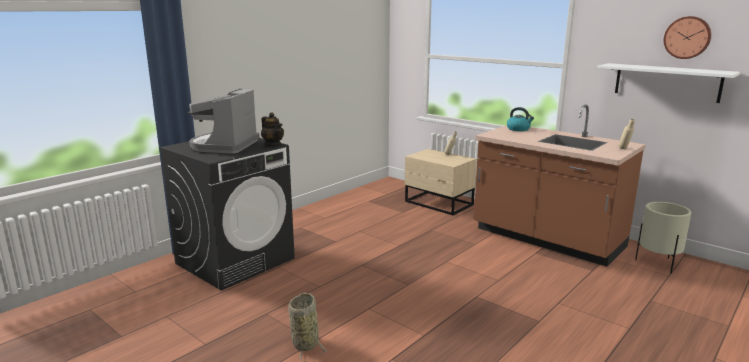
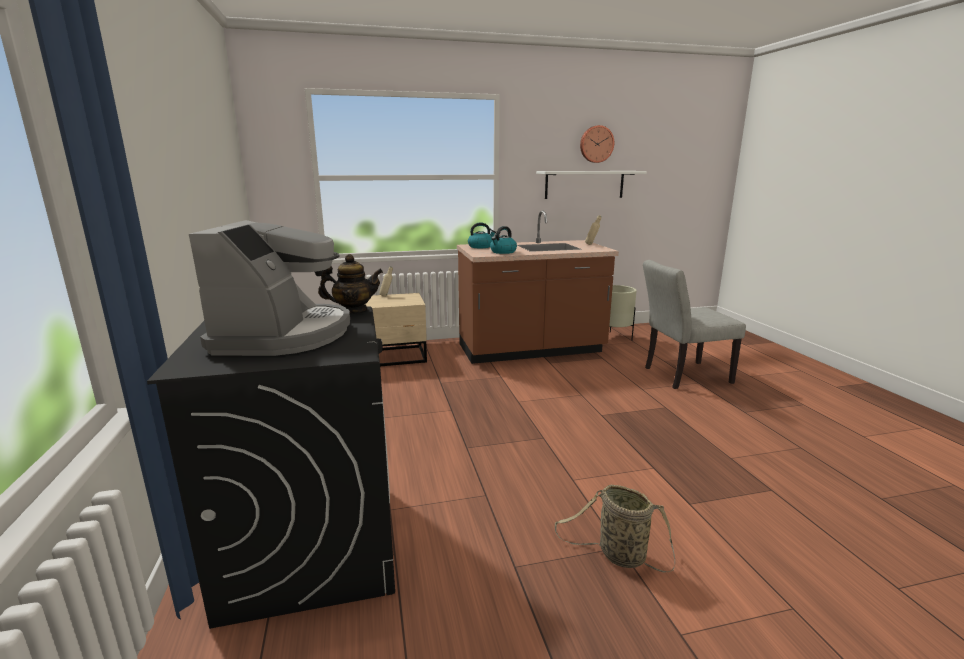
camera: 55 degrees left, 0 degrees up
coffee machine [188,88,260,154] -> coffee machine turned 135 degrees counterclockwise [189,220,350,356]
none -> kettle [490,226,517,254]
none -> grey chair [643,260,746,389]

